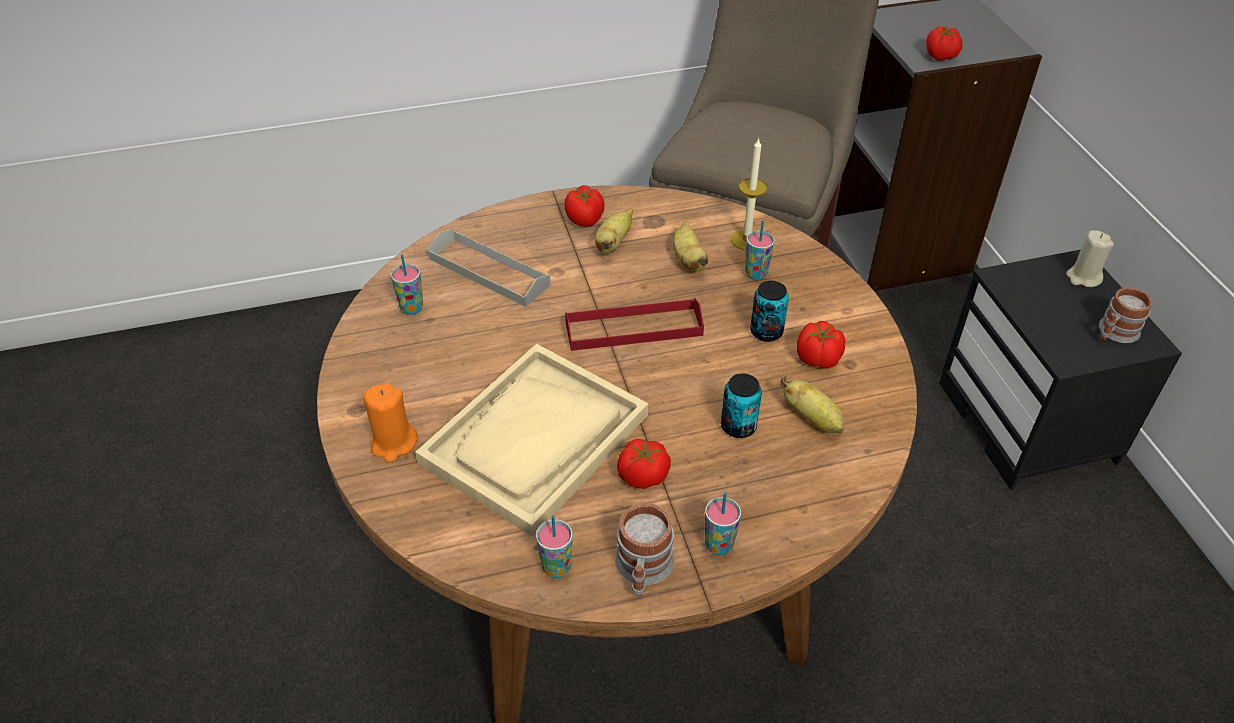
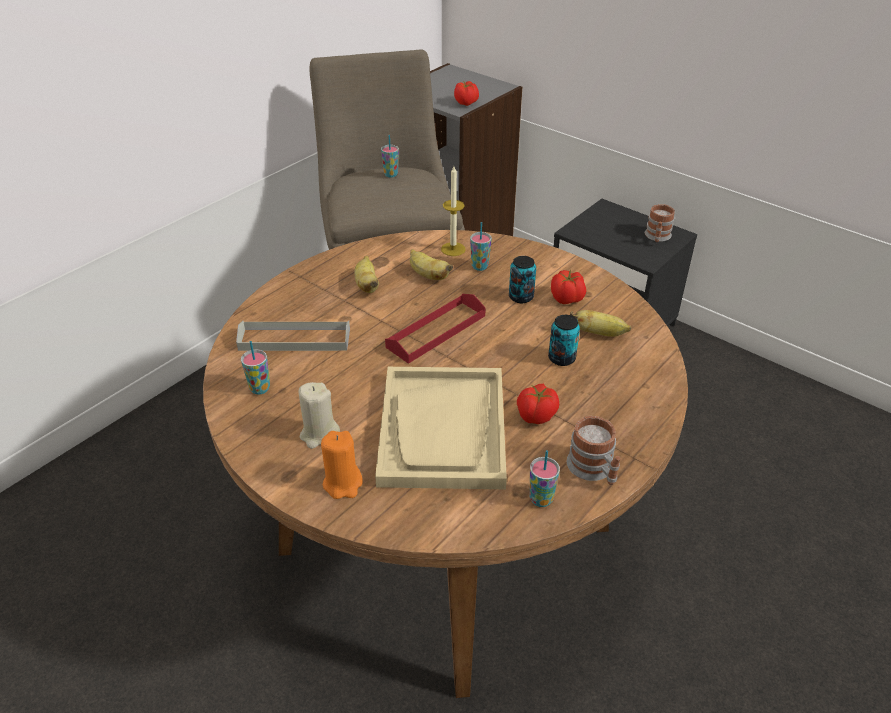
camera: 35 degrees left, 5 degrees down
tomato [564,185,605,227] -> none
cup [705,492,741,555] -> cup moved to [381,135,399,177]
beige candle [1066,230,1114,287] -> beige candle moved to [299,382,340,449]

